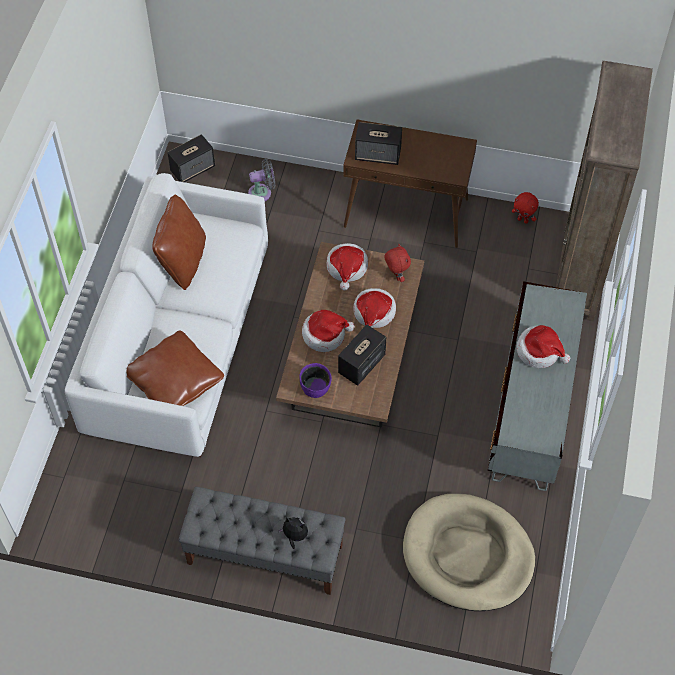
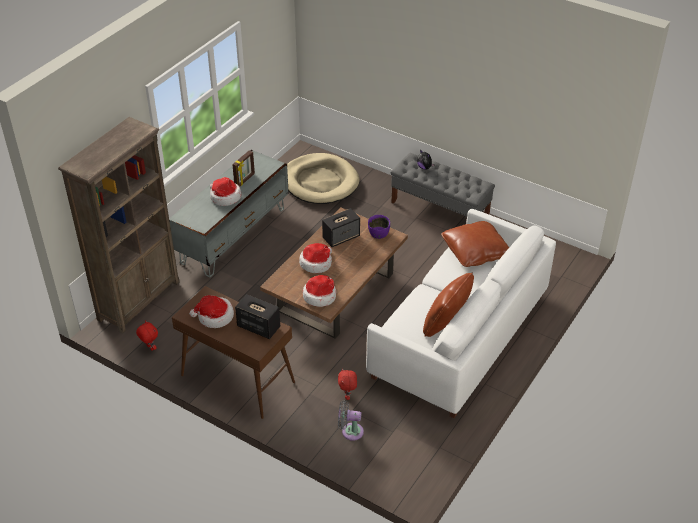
camera: 160 degrees left, 15 degrees down
speaker [167,134,215,182] -> none
hat [302,310,355,352] -> hat moved to [189,295,234,328]
red plush toy [384,244,411,282] -> red plush toy moved to [338,368,357,400]
none -> picture frame [232,150,255,187]

